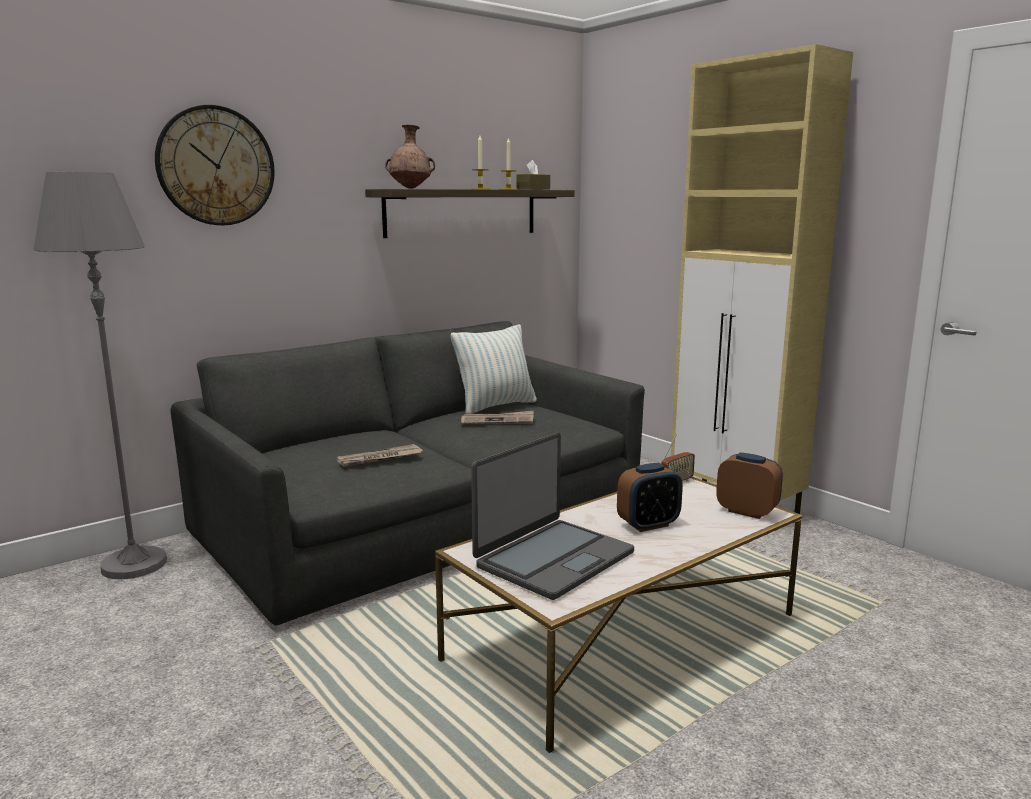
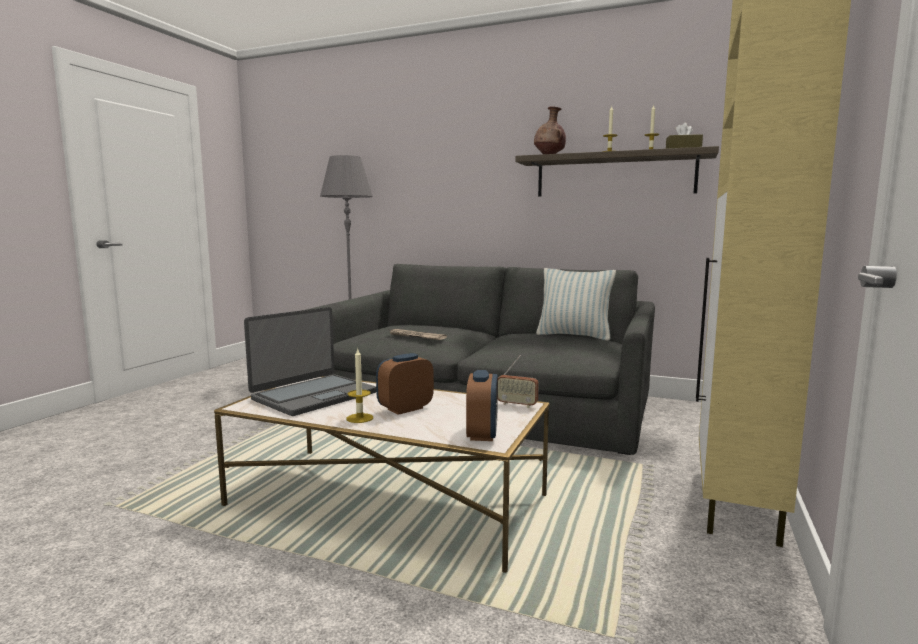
camera: 60 degrees right, 5 degrees down
wall clock [155,105,275,225] -> none
newspaper [461,411,534,424] -> none
laptop [471,433,634,600] -> laptop turned 60 degrees counterclockwise [244,307,376,416]
alarm clock [617,463,683,532] -> alarm clock turned 105 degrees clockwise [376,353,434,415]
none -> candle [346,349,373,423]

